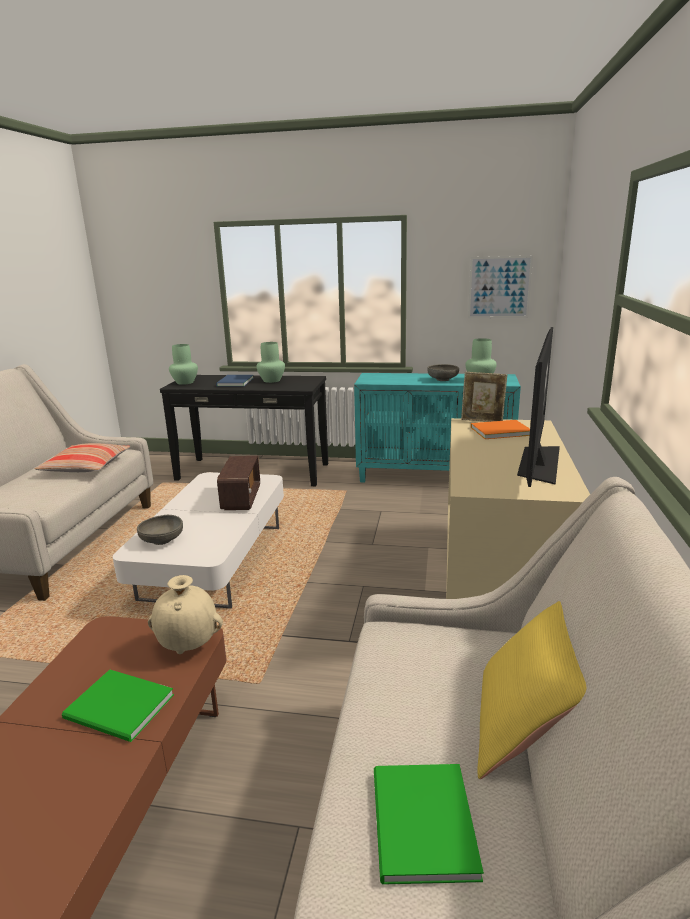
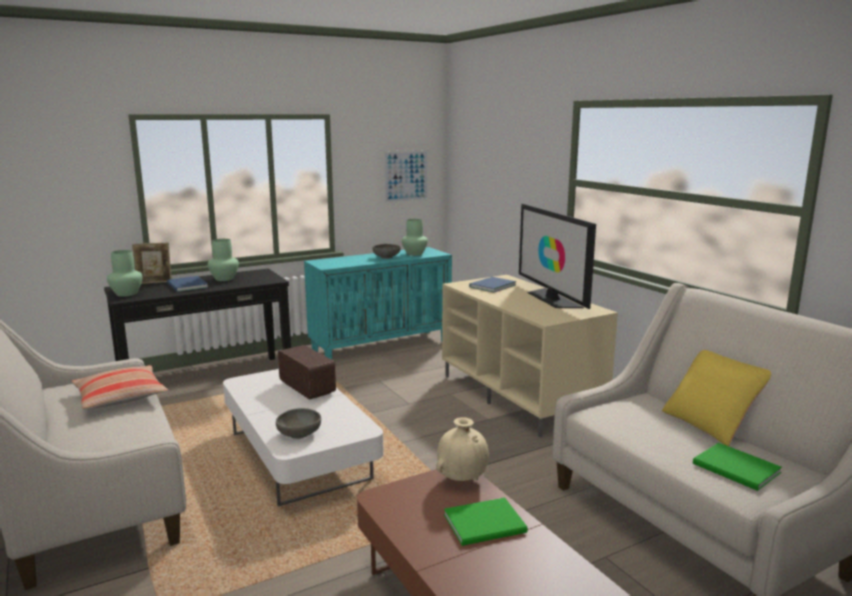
camera: 40 degrees left, 5 degrees down
picture frame [461,372,507,422] -> picture frame moved to [132,243,172,284]
orange book [471,420,530,439] -> blue book [469,277,516,292]

